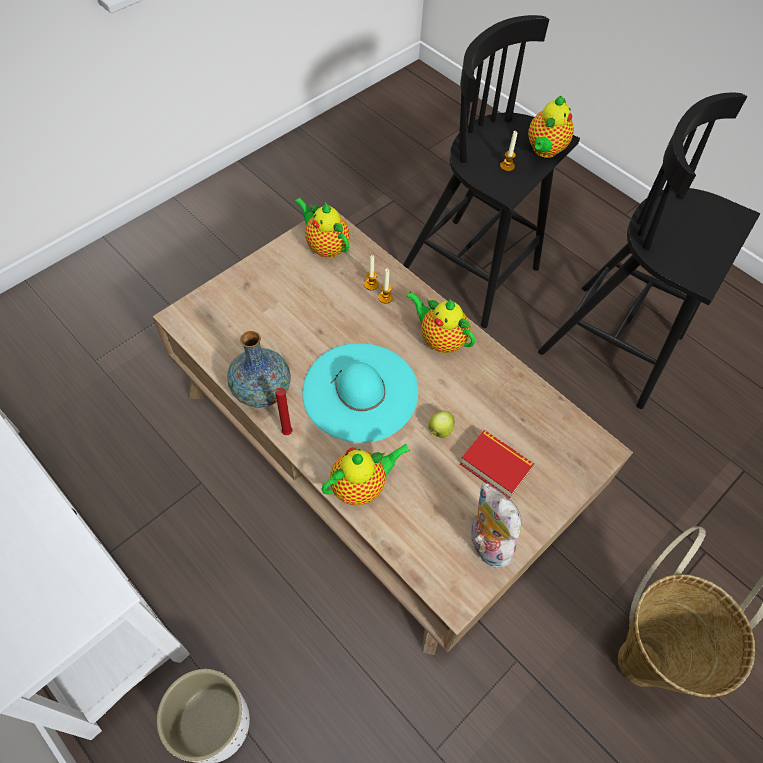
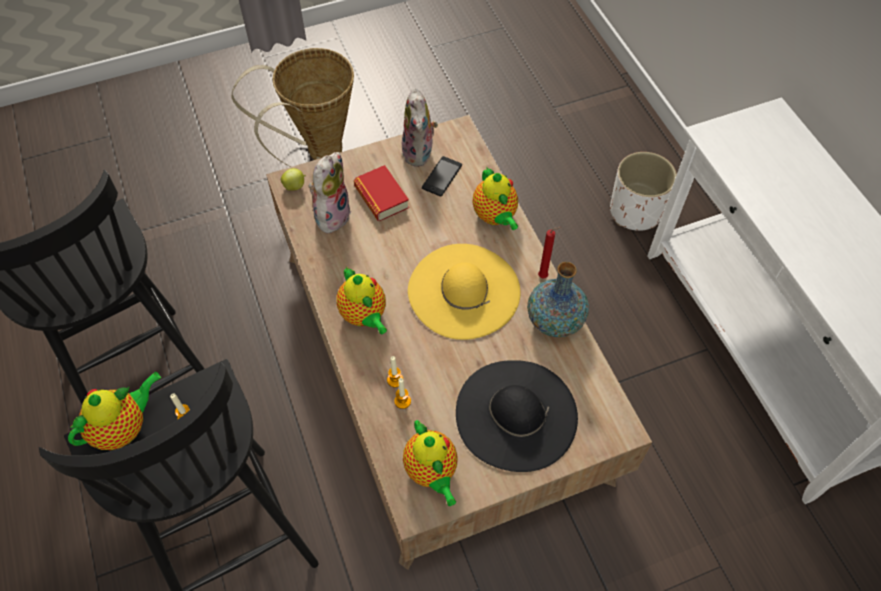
camera: 155 degrees left, 0 degrees up
turquoise hat [303,343,418,443] -> yellow hat [408,244,521,340]
teapot [321,444,410,505] -> teapot turned 105 degrees counterclockwise [472,168,518,230]
apple [428,411,455,438] -> apple moved to [281,168,306,191]
none -> plush toy [308,152,352,234]
none -> phone [422,156,462,196]
none -> black hat [456,360,578,472]

